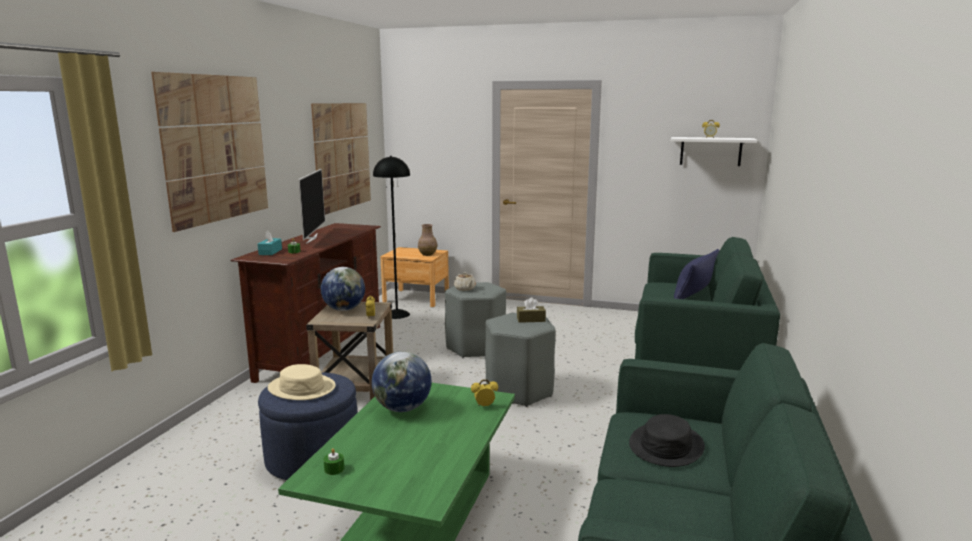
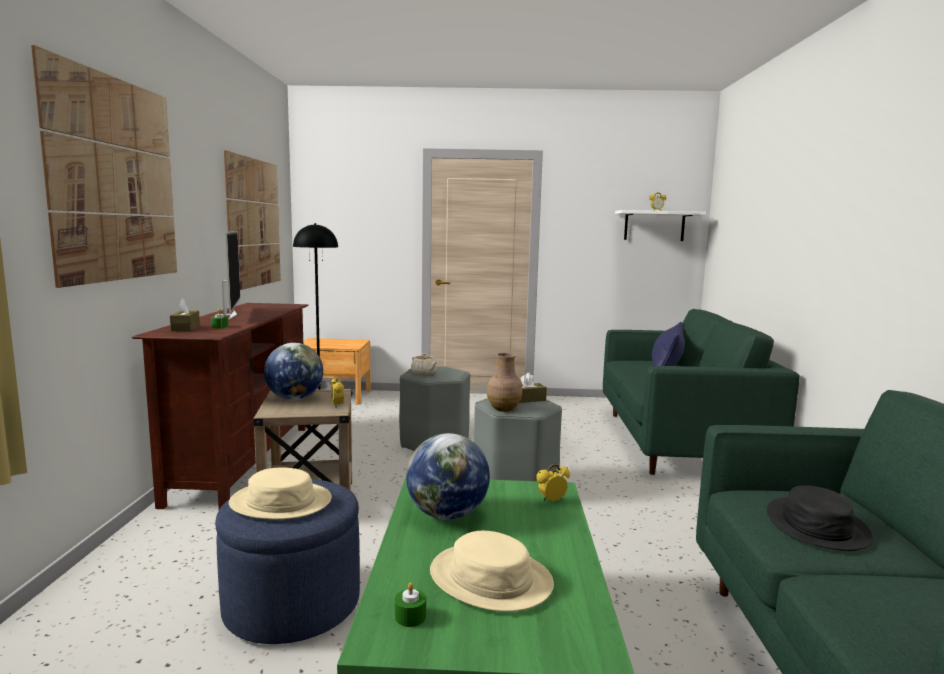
camera: 15 degrees left, 5 degrees down
turquoise tissue box [258,230,282,255] -> brown tissue box [170,298,200,331]
brown vase [418,224,437,256] -> brown vase moved to [487,353,522,412]
none -> beige hat [430,531,554,612]

